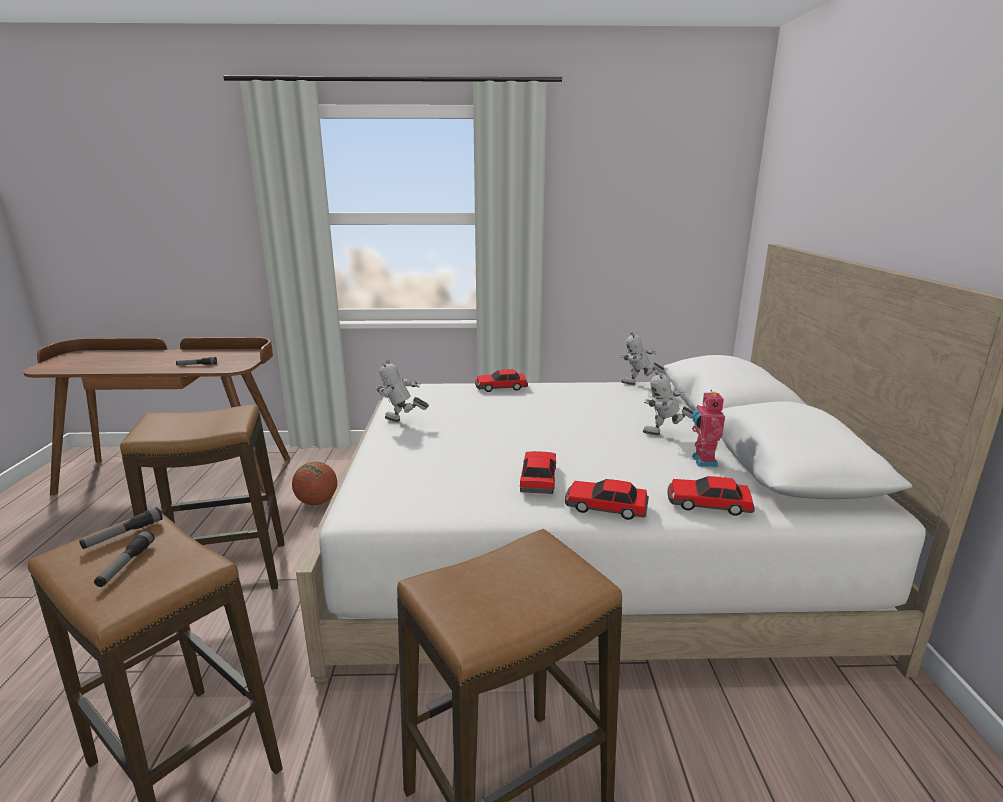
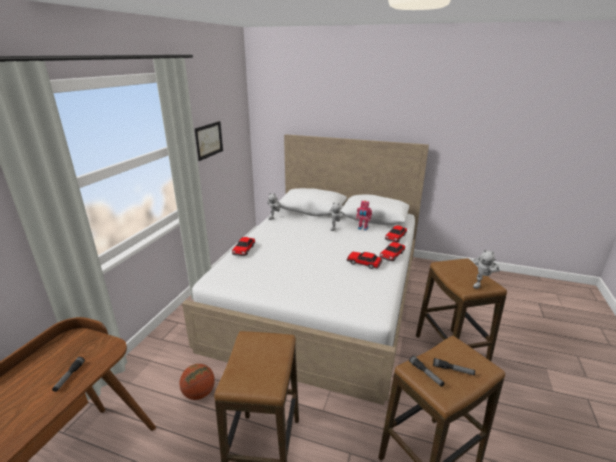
camera: 70 degrees left, 5 degrees up
toy robot [376,359,429,422] -> toy robot moved to [473,250,500,289]
none -> picture [195,121,223,161]

